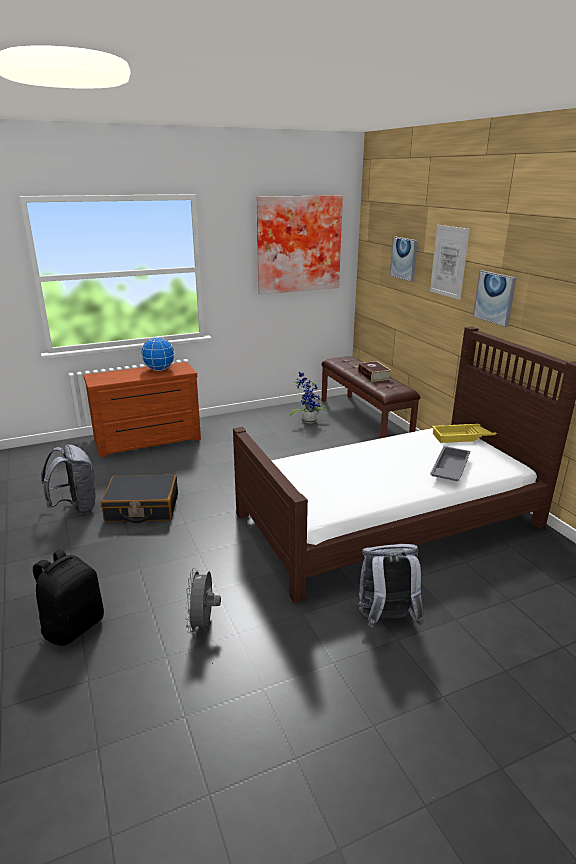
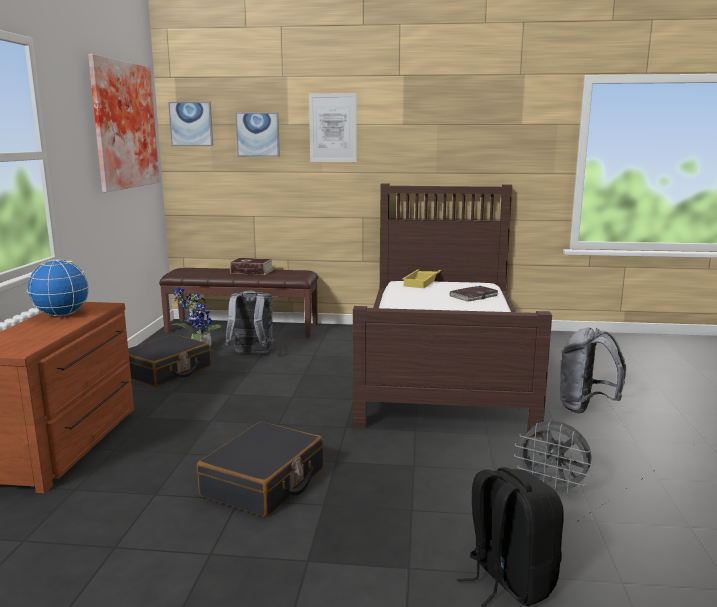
camera: 60 degrees left, 10 degrees down
grey backpack [41,444,97,514] -> grey backpack moved to [225,291,275,354]
grey tray [430,446,471,481] -> book [450,286,498,302]
picture [473,270,517,327] -> picture moved to [168,102,213,146]
none -> black suitcase [128,334,211,387]

